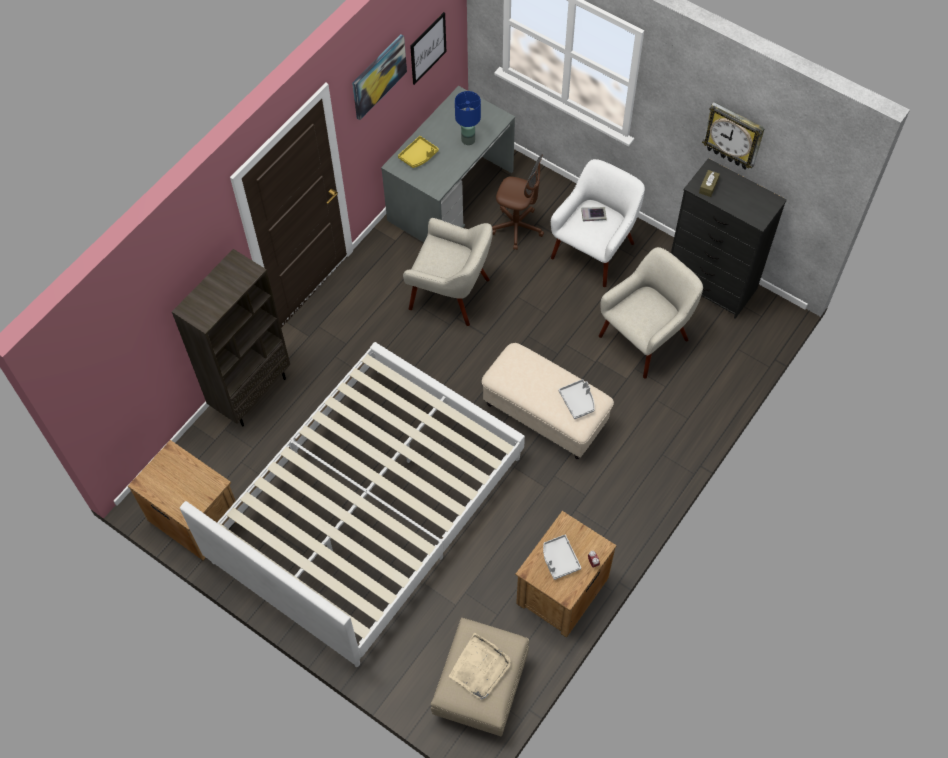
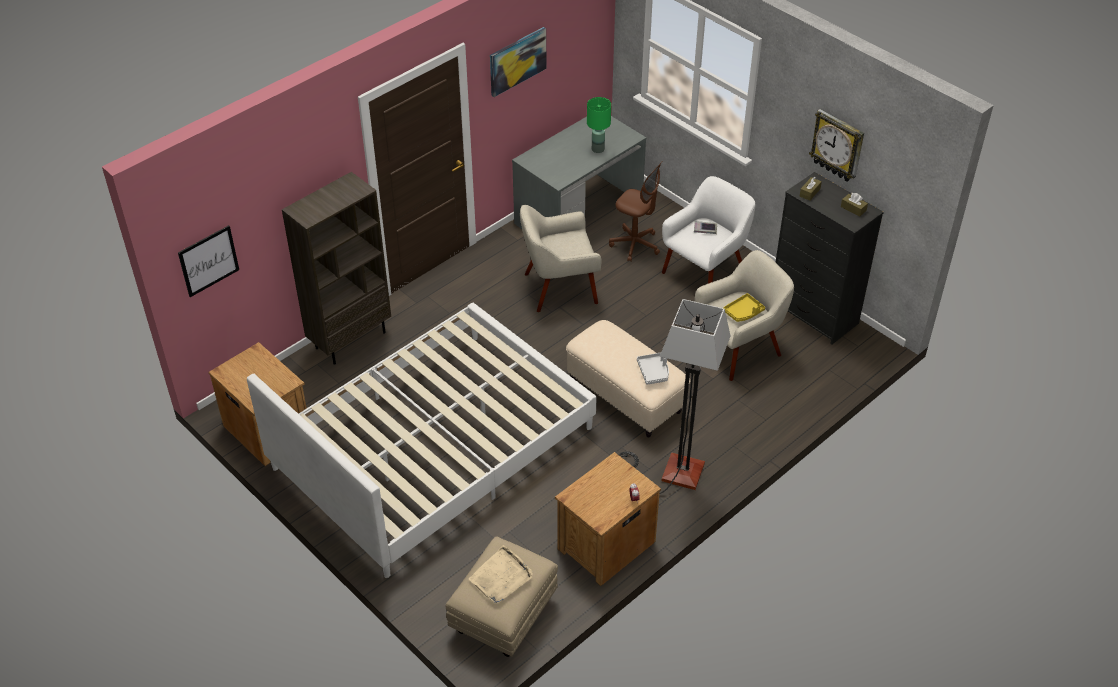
camera: 10 degrees right, 15 degrees down
yellow tray [398,136,439,168] -> yellow tray moved to [724,293,765,322]
beige armchair [403,218,493,326] -> beige armchair turned 135 degrees clockwise [520,205,602,312]
picture [410,12,446,85] -> picture moved to [178,225,239,297]
blue table lamp [455,91,481,145] -> green table lamp [587,97,611,153]
grey tray [543,535,581,580] -> none
none -> floor lamp [618,299,730,494]
none -> brown tissue box [841,193,868,217]

